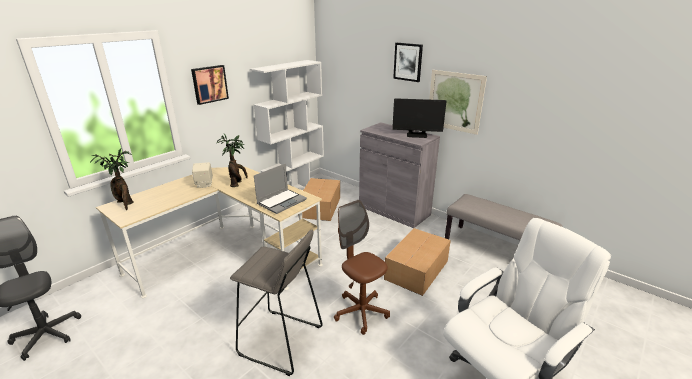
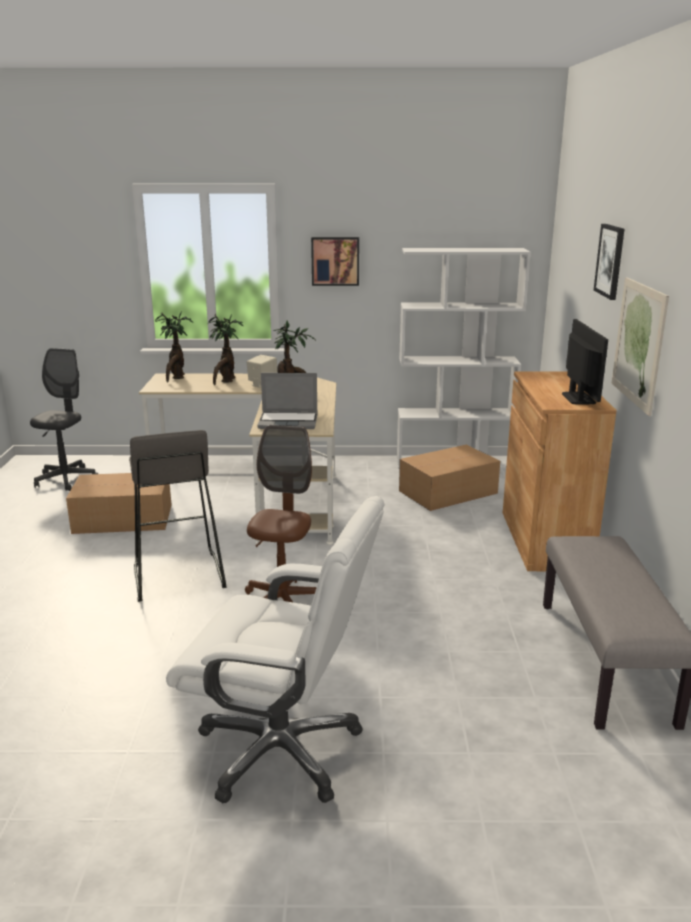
camera: 50 degrees right, 5 degrees down
grey cabinet [359,122,440,228] -> brown cabinet [503,372,617,571]
cardboard box [384,228,451,296] -> cardboard box moved to [66,473,172,534]
monitor [392,98,446,138] -> monitor turned 150 degrees counterclockwise [562,319,608,404]
none -> potted plant [207,314,243,386]

